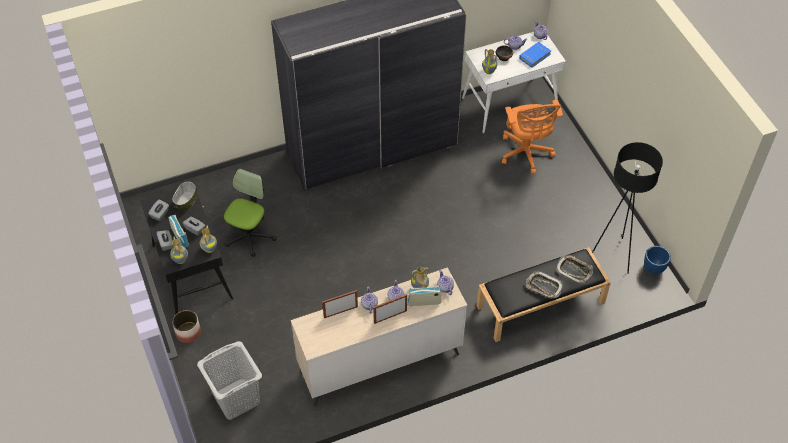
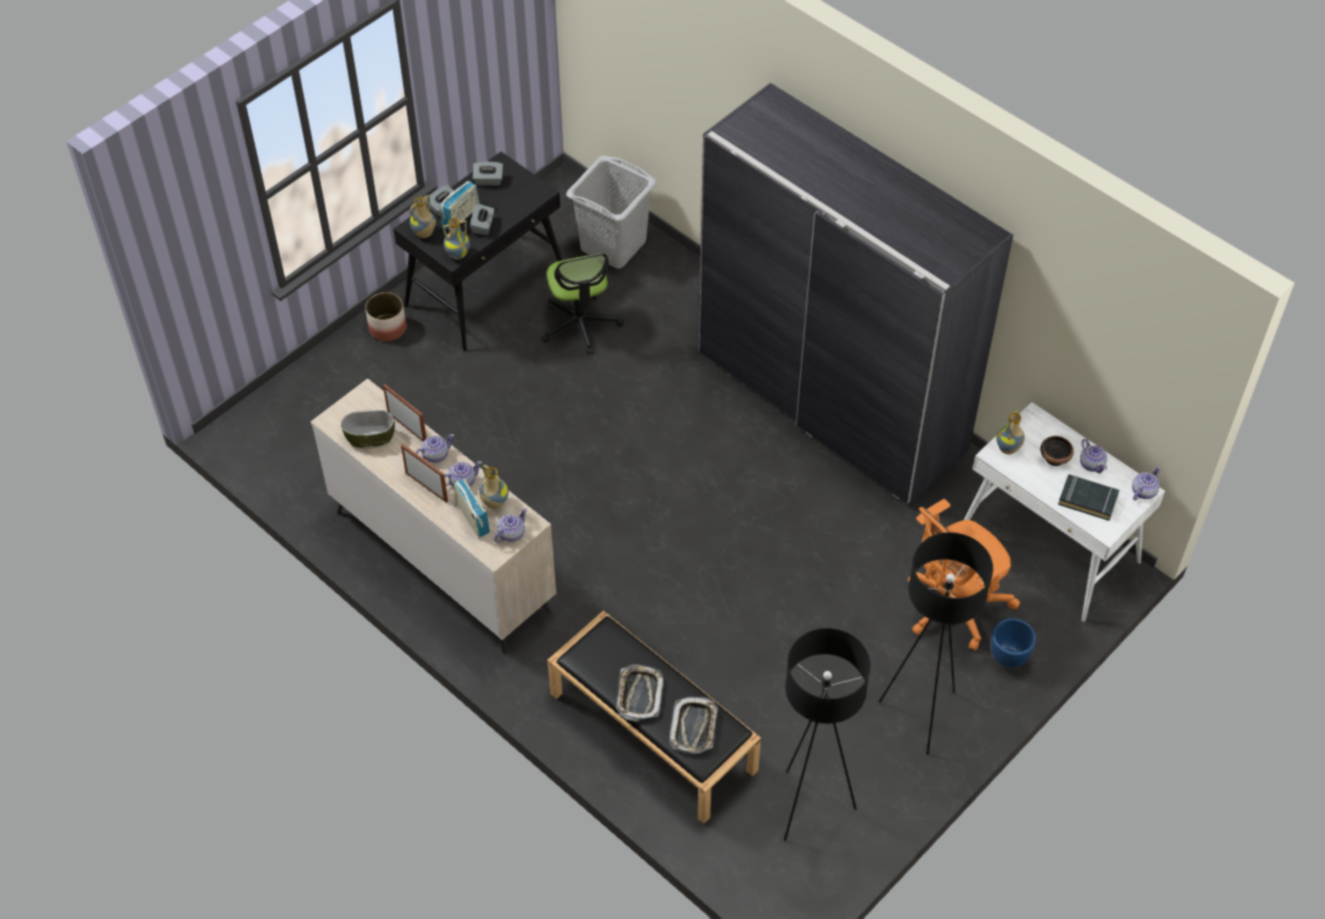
camera: 65 degrees right, 0 degrees up
bowl [172,182,197,211] -> bowl moved to [341,410,395,449]
grey laundry basket [197,341,262,420] -> grey laundry basket moved to [566,156,657,269]
office chair [224,169,277,257] -> office chair turned 75 degrees clockwise [541,253,624,355]
blue book [519,42,551,68] -> black book [1058,474,1120,521]
blue planter [644,246,671,274] -> blue planter moved to [991,618,1036,668]
none -> black floor lamp [879,532,993,755]

